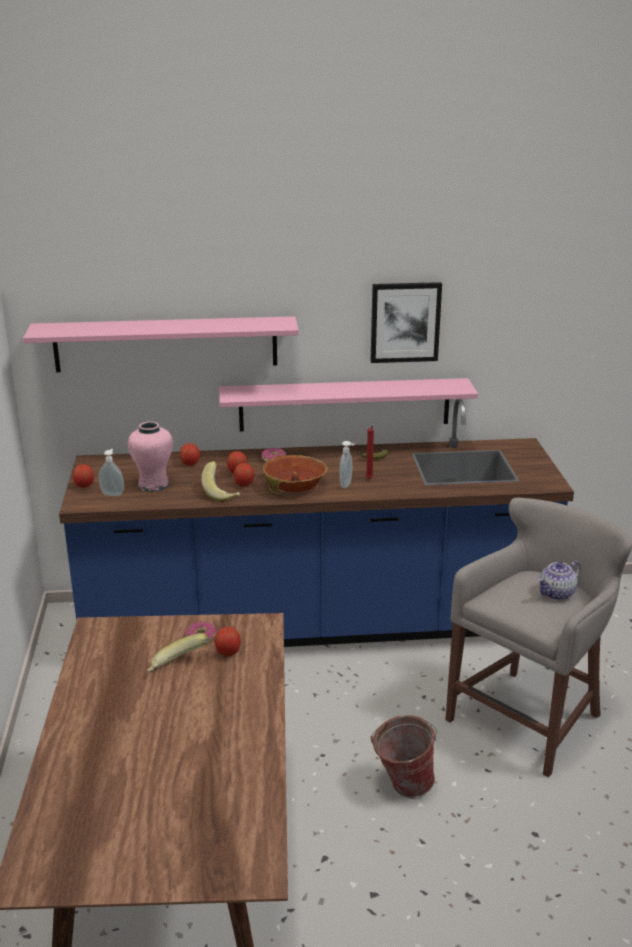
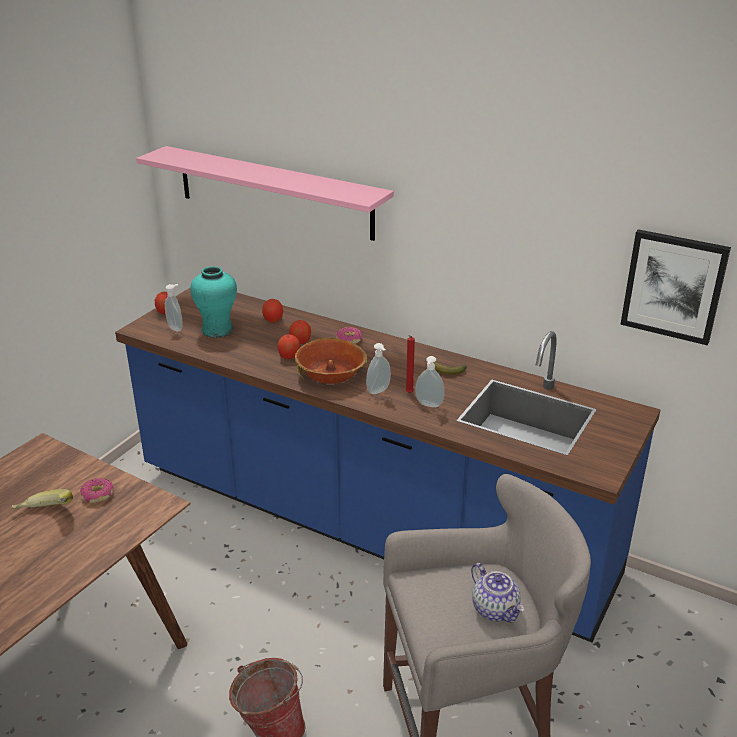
camera: 35 degrees right, 5 degrees up
pink vase [128,421,173,492] -> turquoise vase [190,266,237,338]
banana [201,461,240,502] -> none
apple [214,627,241,656] -> none
pink shelf [219,378,478,432] -> none
picture [371,282,442,363] -> picture moved to [620,229,731,346]
teapot [538,561,581,600] -> teapot turned 120 degrees counterclockwise [471,563,525,623]
none -> soap dispenser [416,356,445,407]

